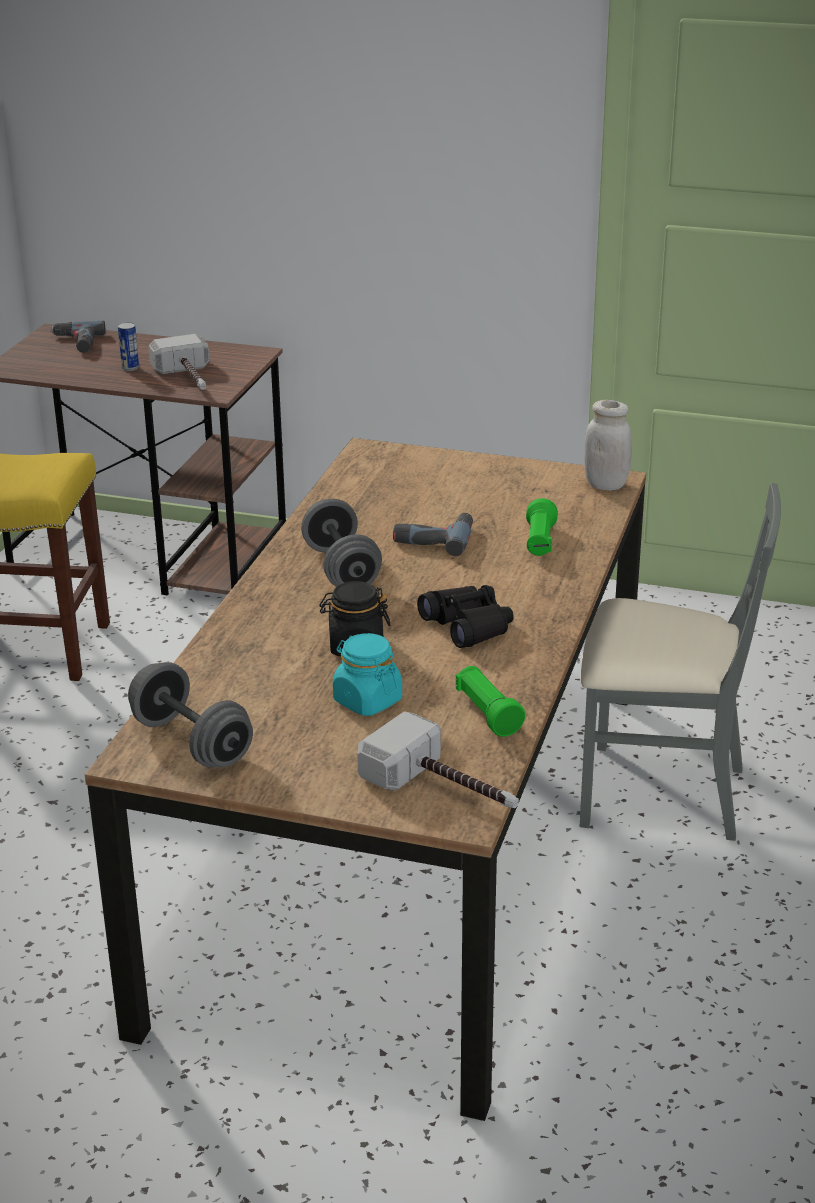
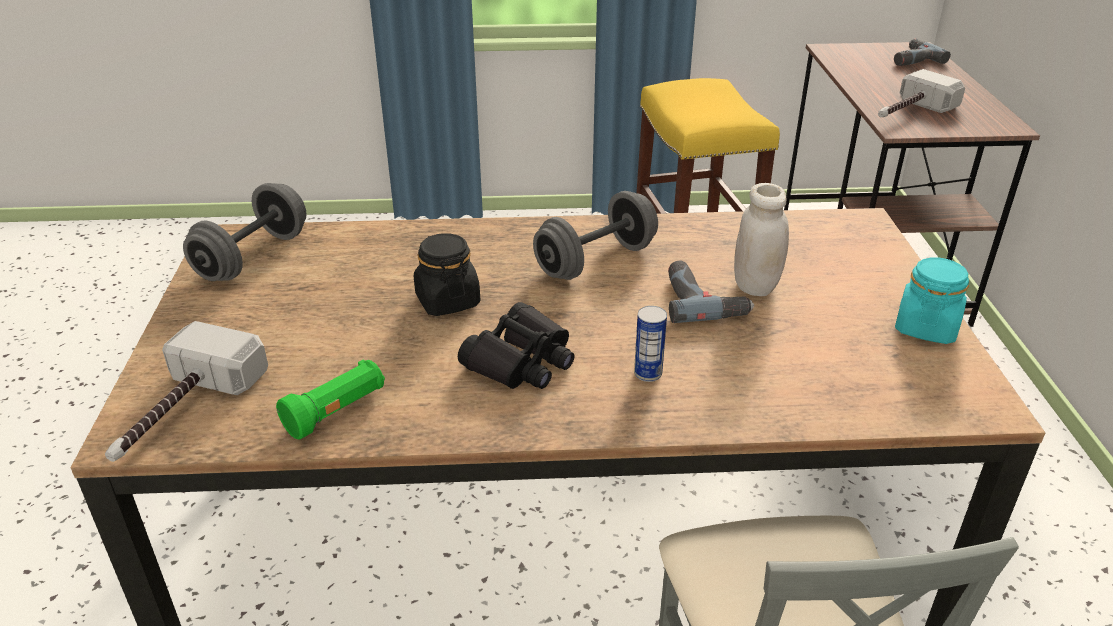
camera: 70 degrees right, 5 degrees up
can [118,322,139,371] -> can moved to [634,306,667,382]
turquoise jar [333,633,402,716] -> turquoise jar moved to [895,257,969,344]
green flashlight [526,498,558,556] -> none
white jar [584,400,632,491] -> white jar moved to [734,183,789,296]

